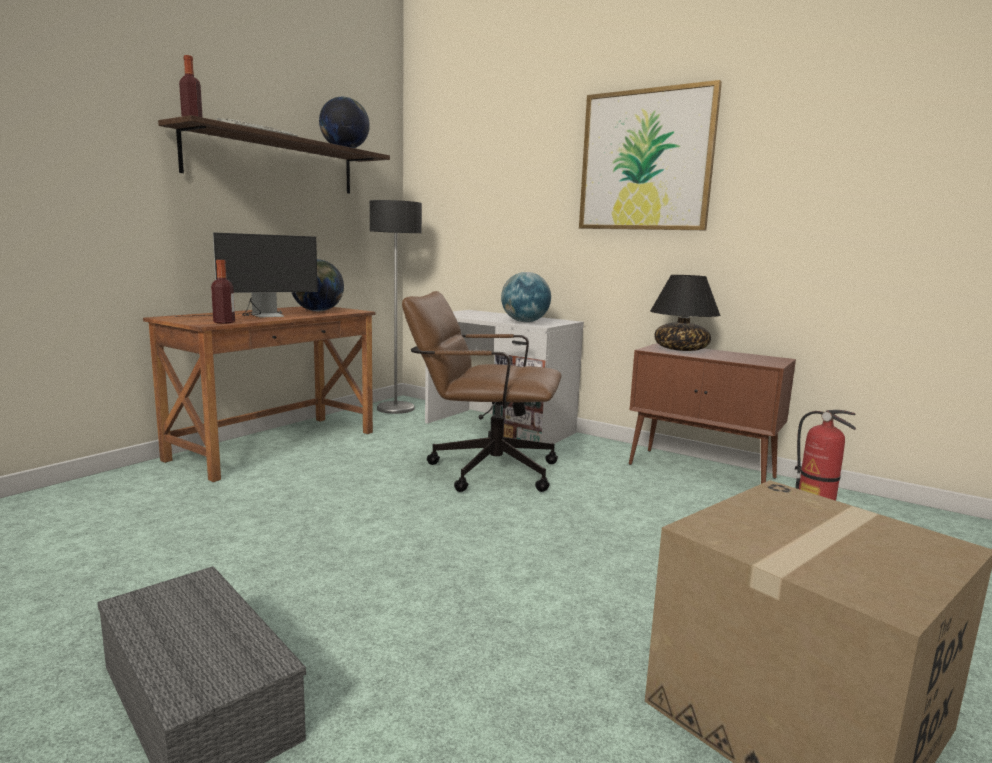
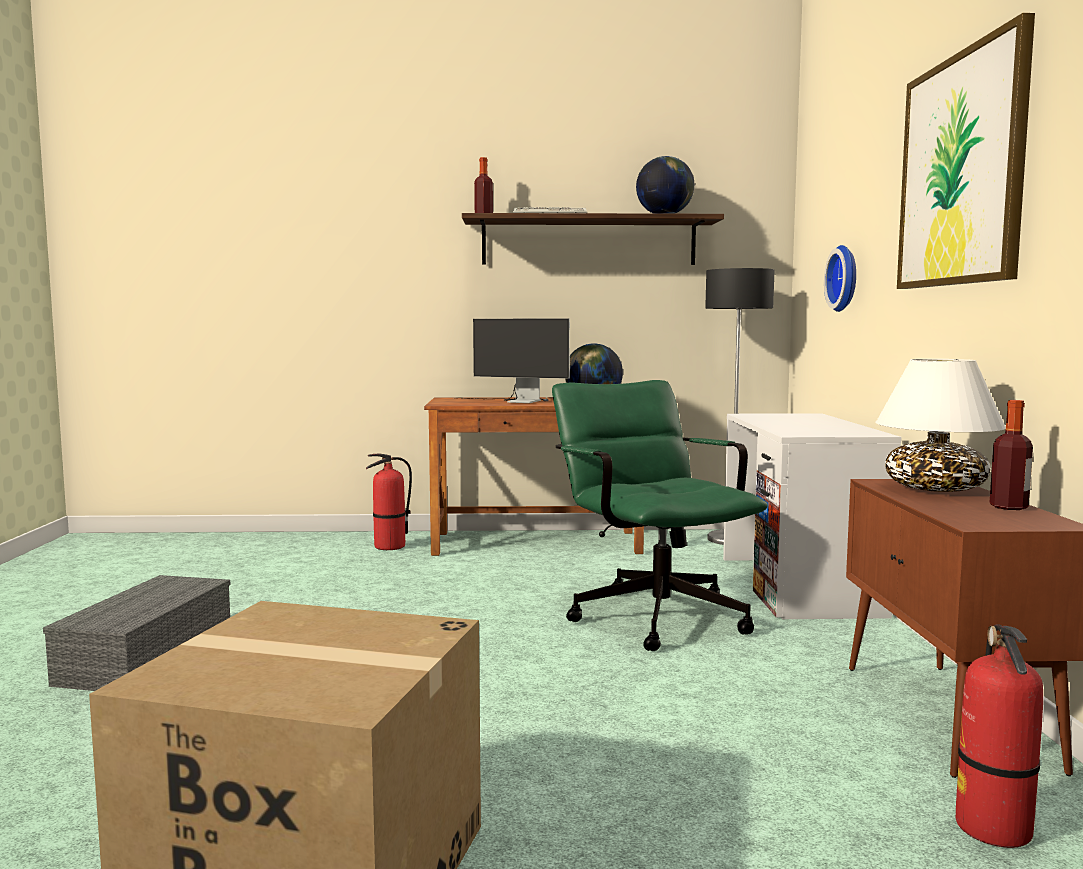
camera: 55 degrees right, 5 degrees down
bottle [211,260,235,324] -> bottle moved to [990,400,1033,510]
brown office chair [402,291,562,492] -> green office chair [552,380,768,651]
globe [501,272,551,322] -> none
black table lamp [650,275,720,351] -> white table lamp [875,359,1006,492]
none -> fire extinguisher [366,454,412,550]
none -> wall clock [824,245,856,312]

